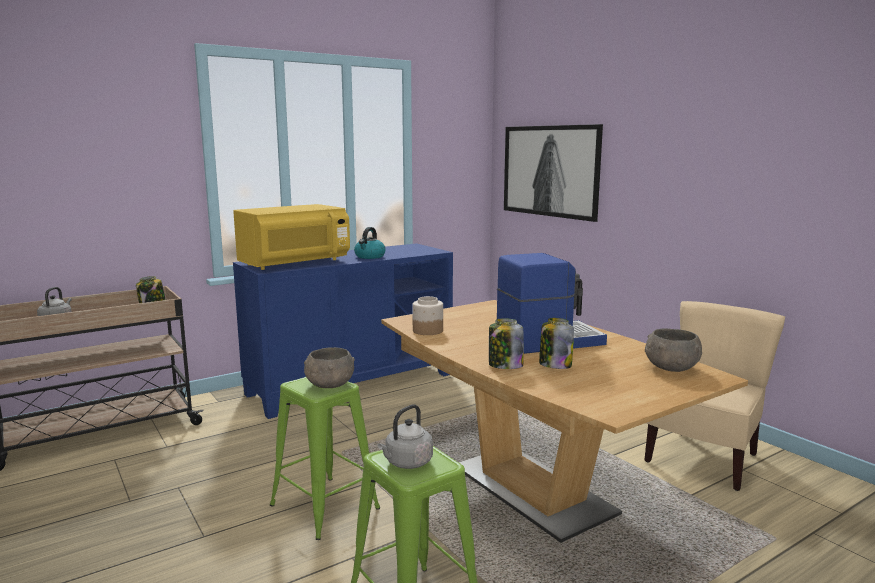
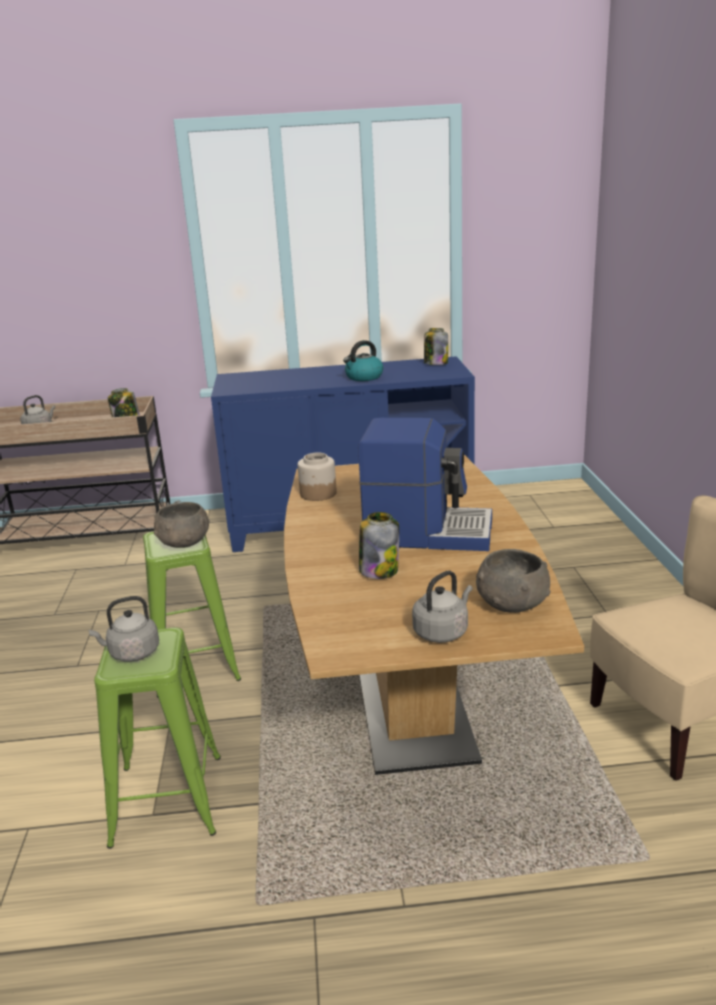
camera: 30 degrees right, 10 degrees up
yellow microwave [233,204,350,270] -> none
jar [489,318,524,369] -> jar moved to [424,328,448,365]
picture [504,124,603,222] -> none
none -> grey kettle [412,571,473,643]

